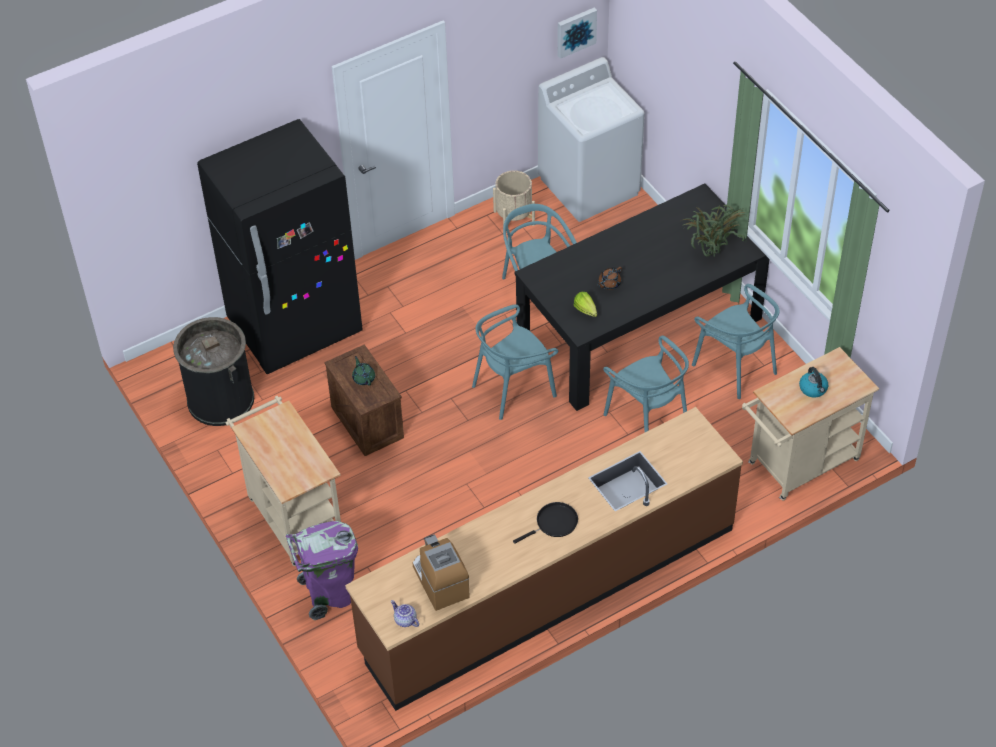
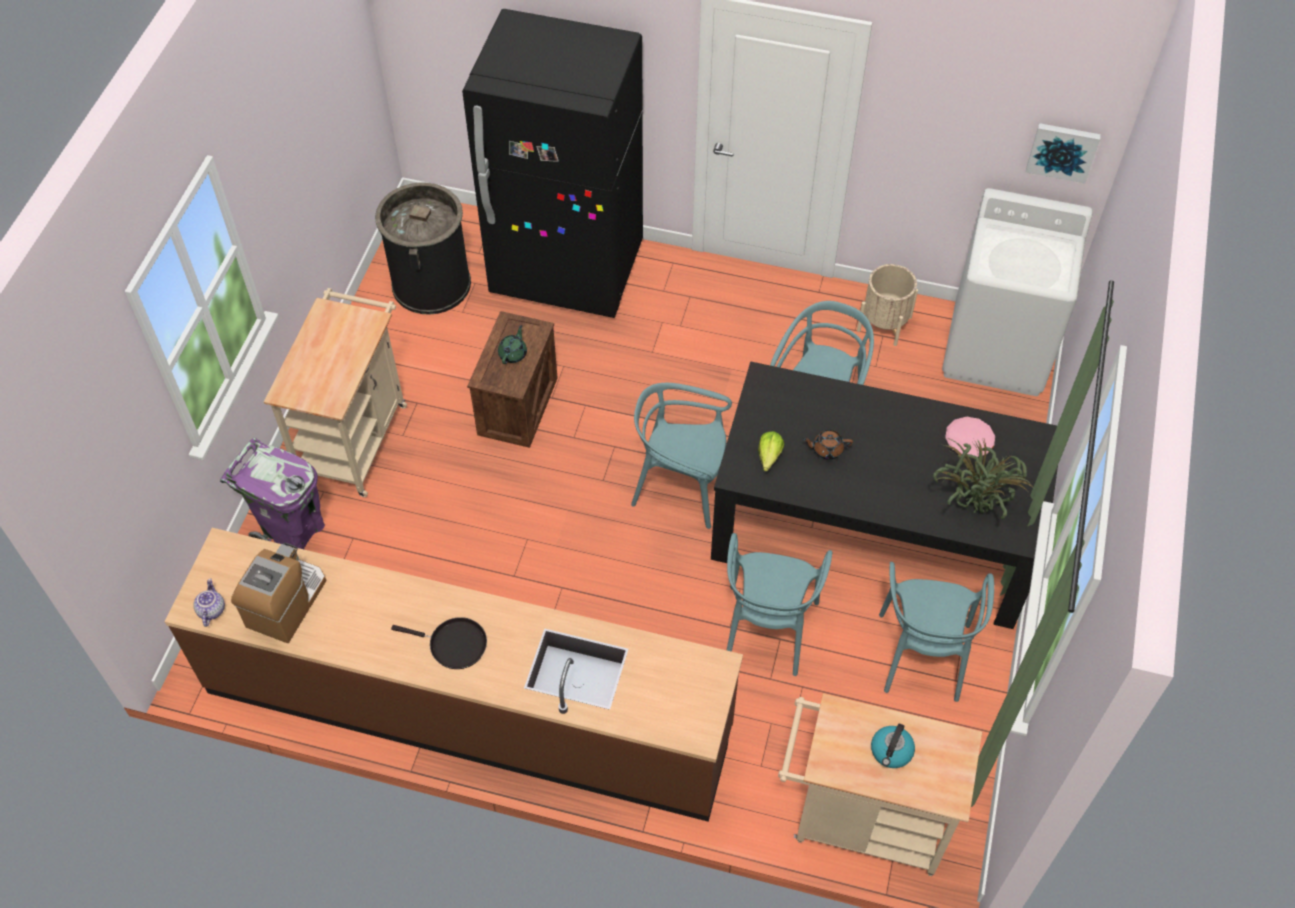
camera: 45 degrees right, 5 degrees up
none -> pink plate [945,417,995,457]

